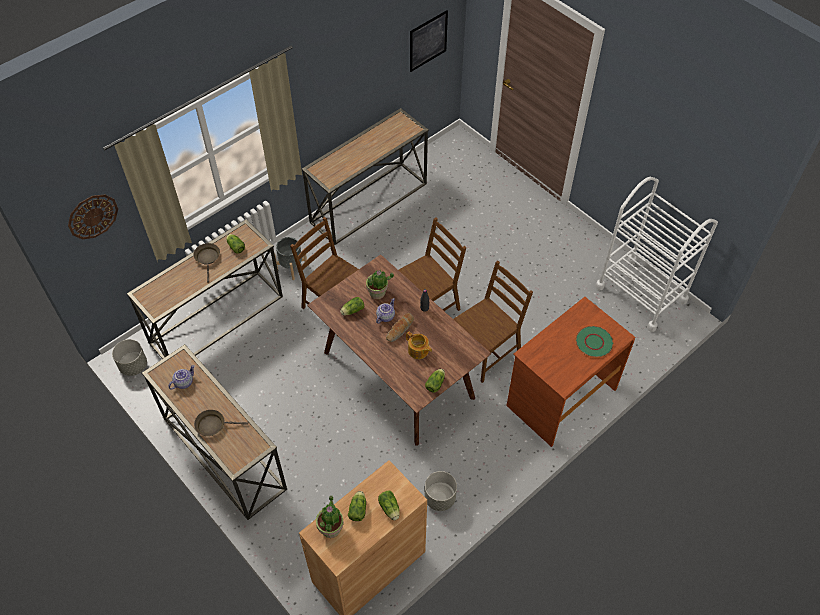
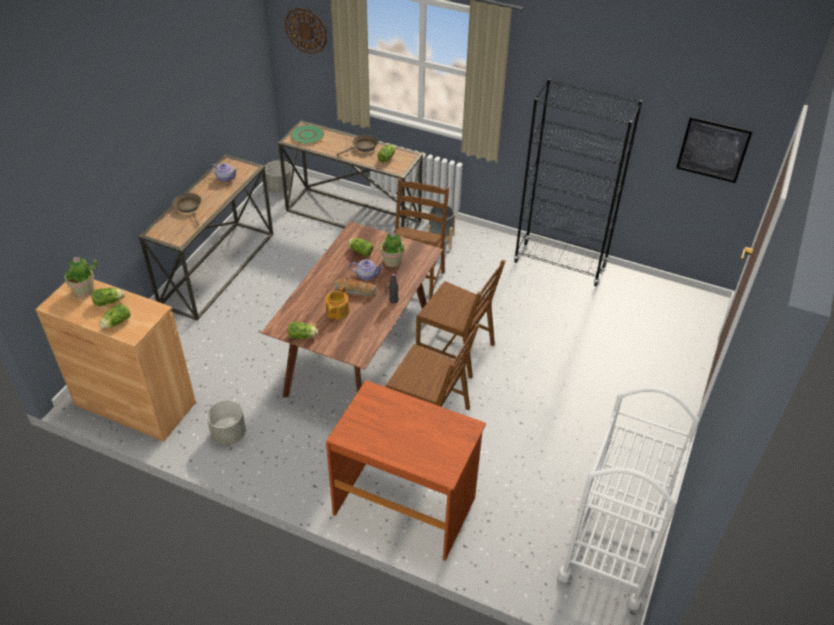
camera: 65 degrees right, 10 degrees down
console table [302,108,429,245] -> black bookcase [514,78,642,286]
green plate [575,326,614,358] -> green plate moved to [290,125,324,144]

